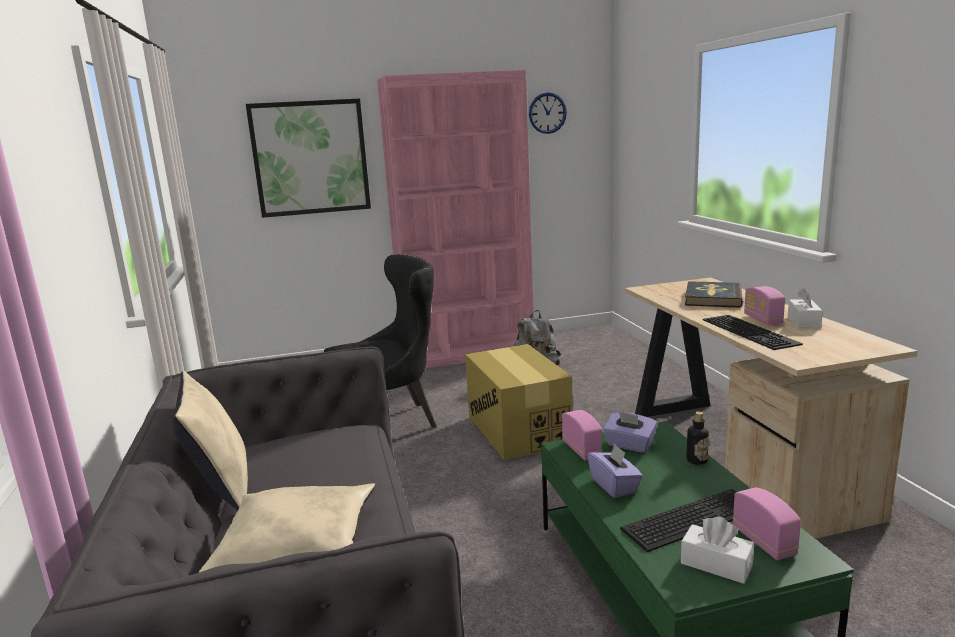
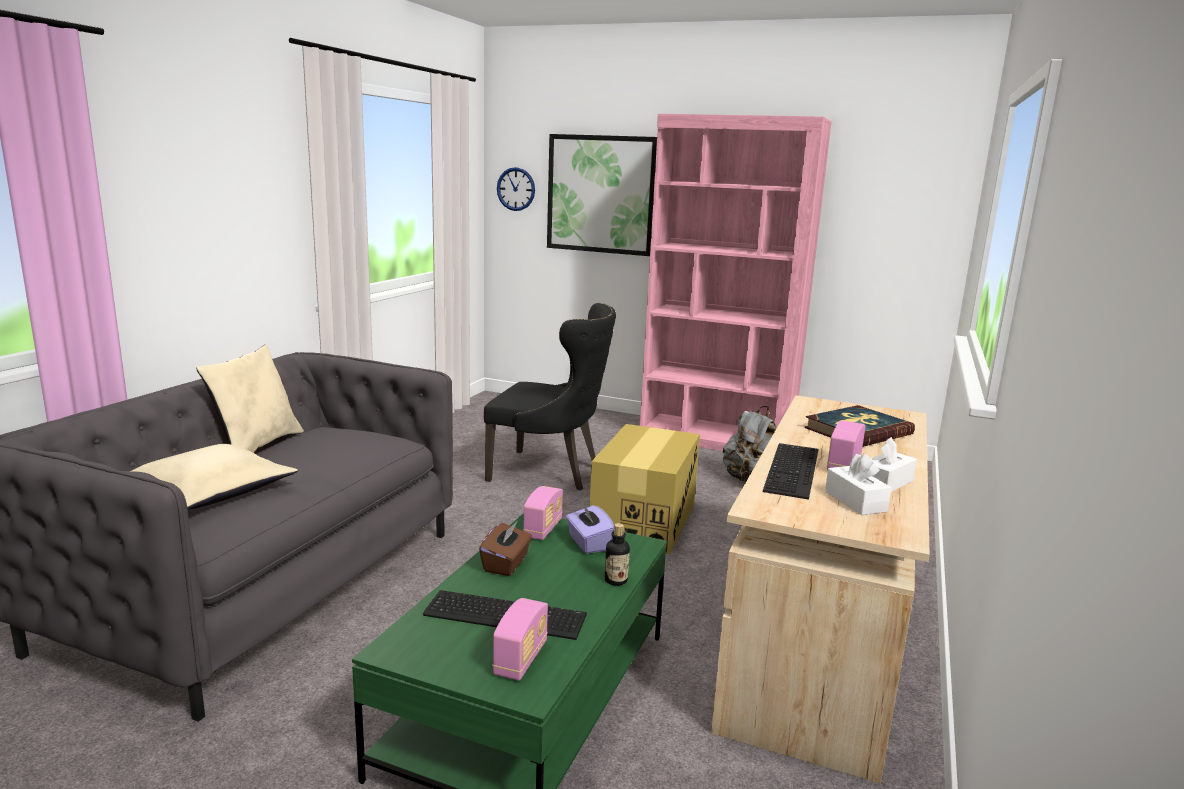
camera: 35 degrees right, 0 degrees up
wall clock [529,92,567,134] -> wall clock moved to [497,167,535,211]
purple tissue box [587,443,643,498] -> brown tissue box [479,521,532,576]
white tissue box [681,516,754,584] -> white tissue box moved to [825,453,892,515]

